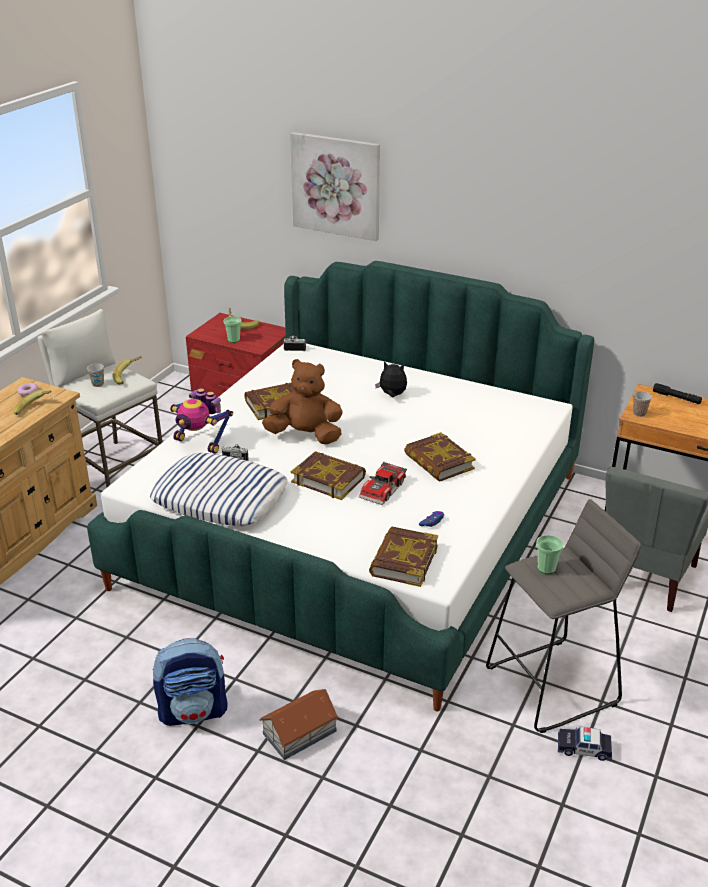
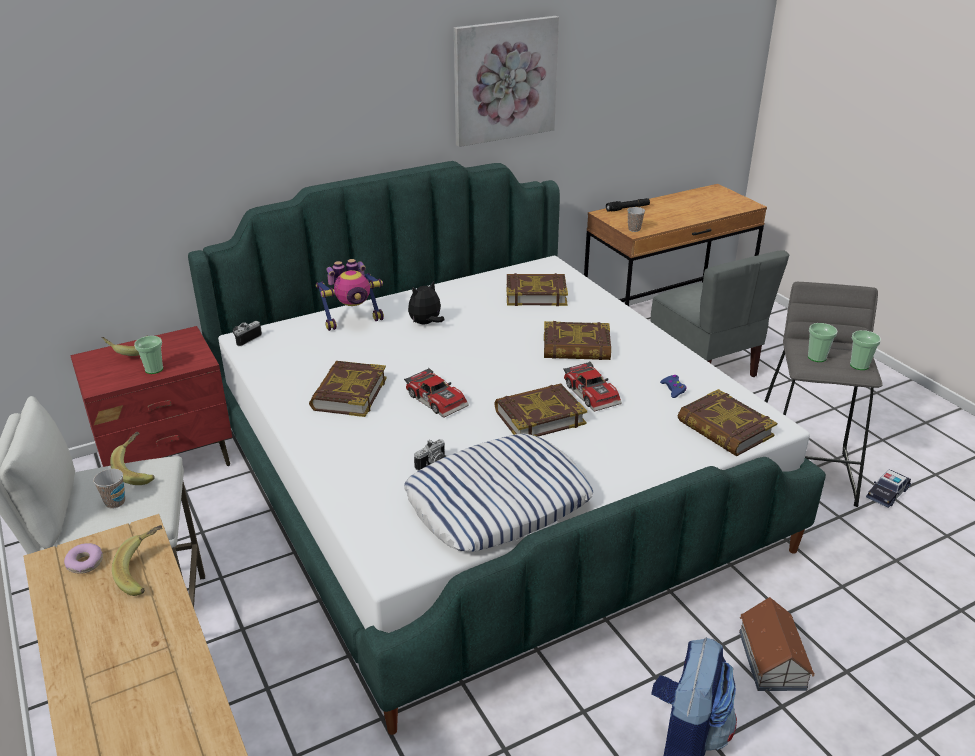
camera: 55 degrees left, 0 degrees up
toy robot [170,388,233,454] -> toy robot moved to [315,259,384,331]
brown plush toy [262,359,343,444] -> toy car [404,368,469,418]
picture [290,132,380,241] -> picture moved to [454,16,559,147]
none -> book [507,273,568,306]
none -> cup [850,330,881,370]

